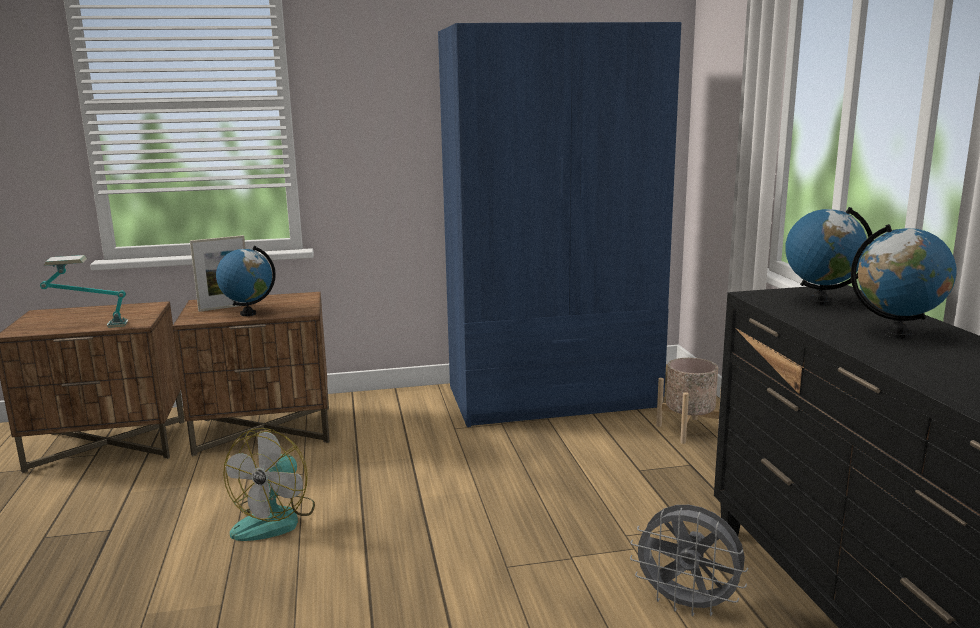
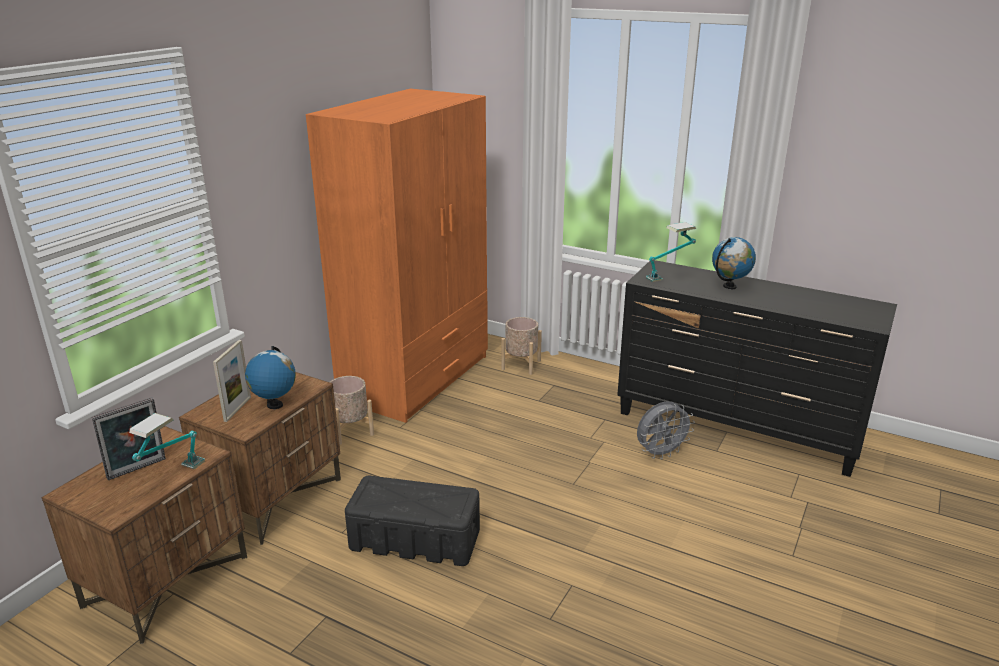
camera: 50 degrees left, 10 degrees up
fan [224,428,315,541] -> black storage box [345,476,480,566]
blue wardrobe [438,22,681,427] -> orange wardrobe [306,89,488,423]
globe [785,207,874,305] -> table lamp [646,222,696,282]
none -> picture frame [91,398,166,480]
none -> beige planter [330,376,374,445]

